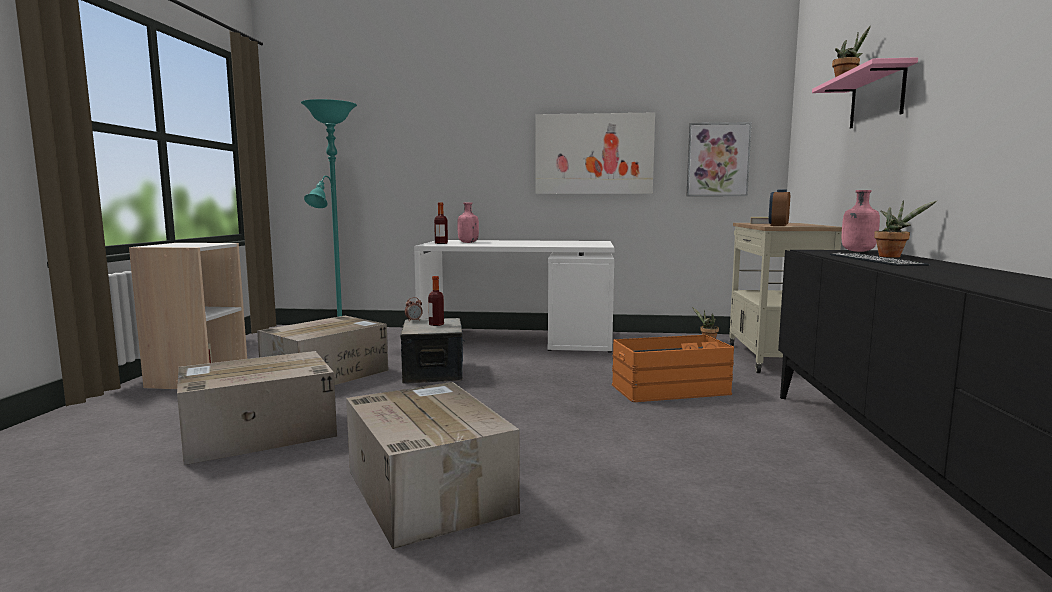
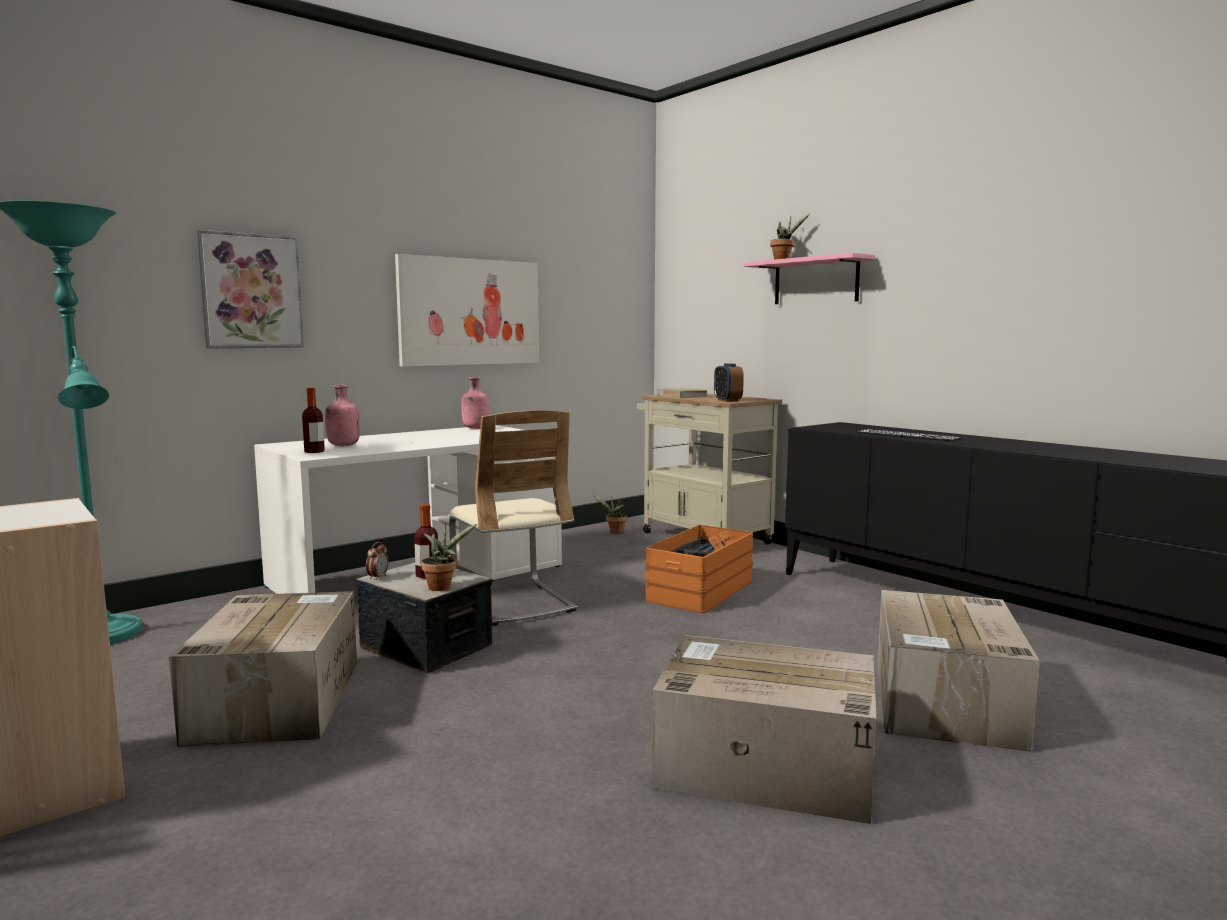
camera: 45 degrees left, 0 degrees up
cardboard box [177,351,337,465] -> cardboard box moved to [877,590,1040,752]
picture [686,122,752,196] -> picture moved to [197,230,304,349]
pink bottle [842,190,880,252] -> pink bottle moved to [461,377,489,429]
potted plant [874,200,937,258] -> potted plant moved to [421,524,477,591]
none -> beige chair [449,410,578,626]

